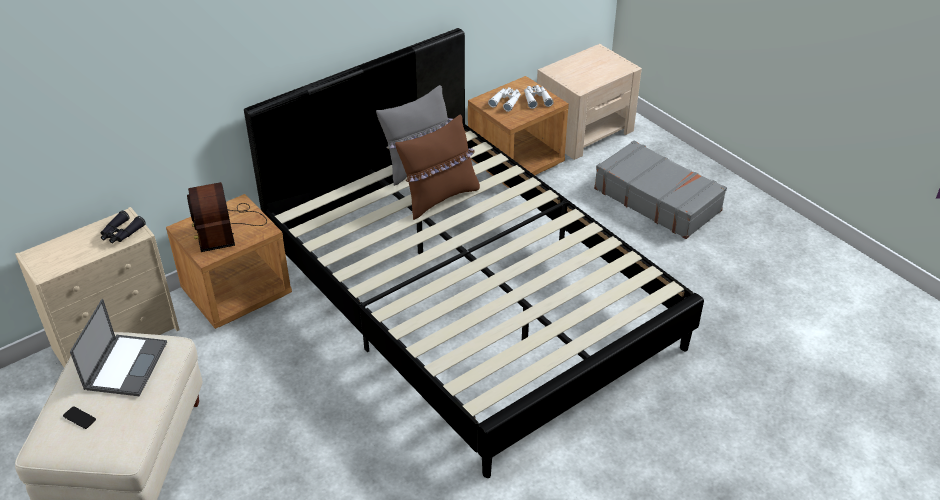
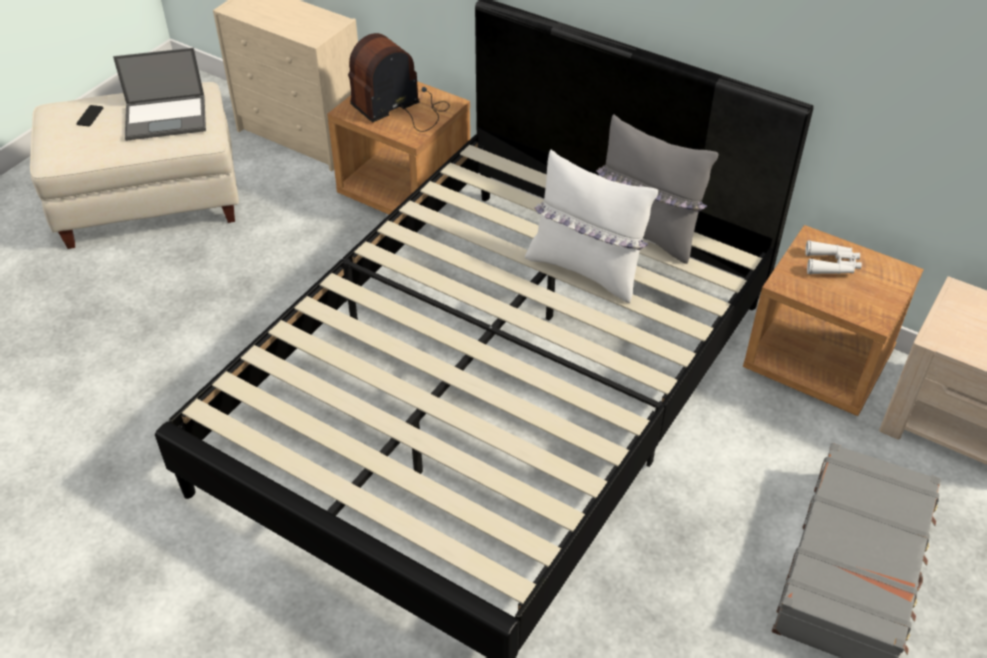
camera: 70 degrees right, 5 degrees up
black binoculars [101,211,146,243] -> none
brown pillow [395,115,480,220] -> white pillow [525,150,658,303]
white binoculars [524,85,554,109] -> none

